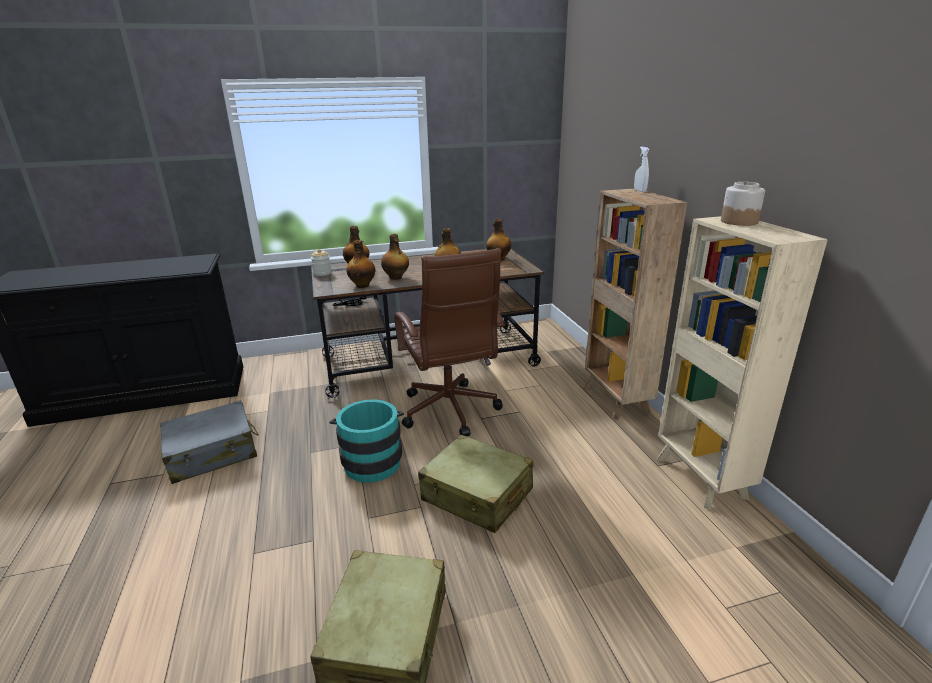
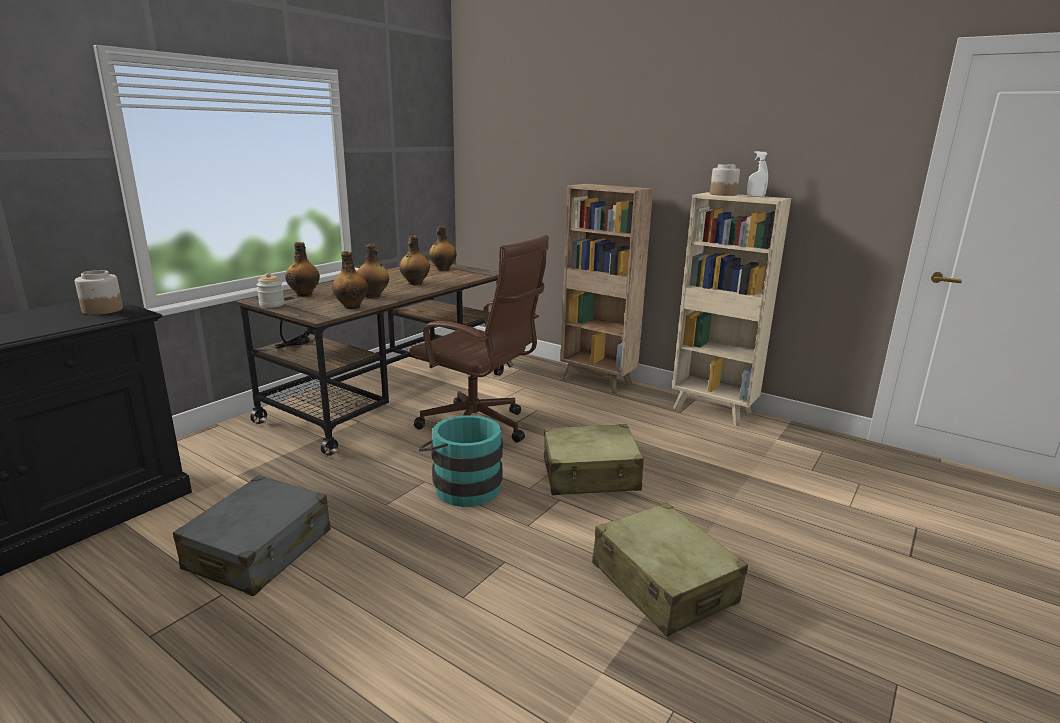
camera: 40 degrees left, 5 degrees down
white spray bottle [634,147,649,192] -> white spray bottle moved to [747,151,768,197]
none -> jar [75,270,123,315]

